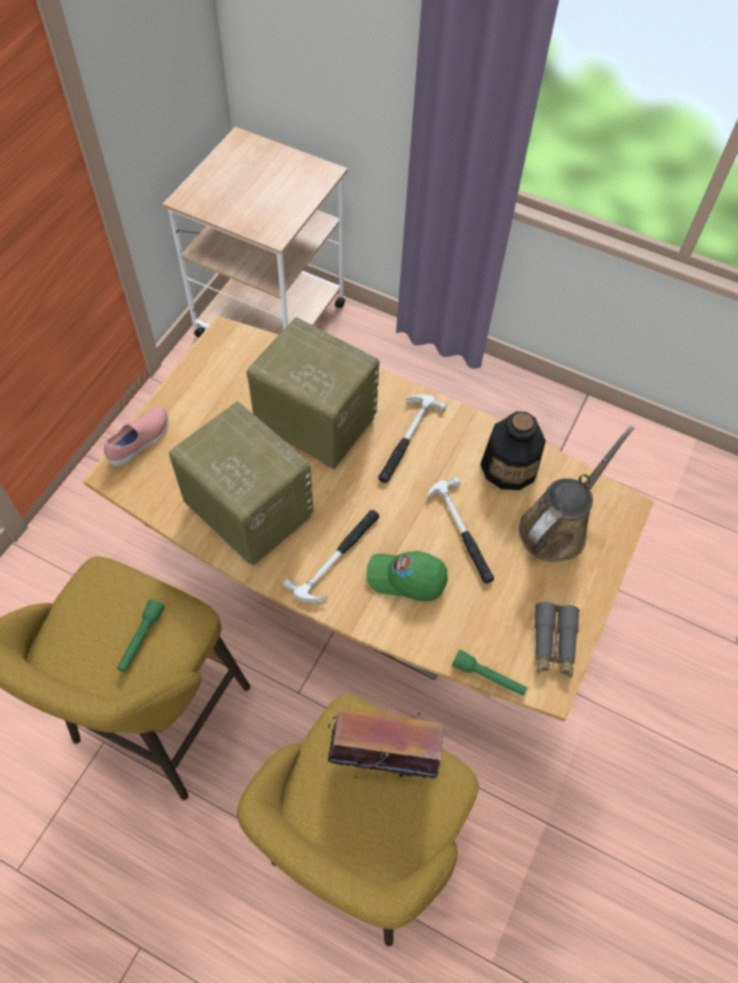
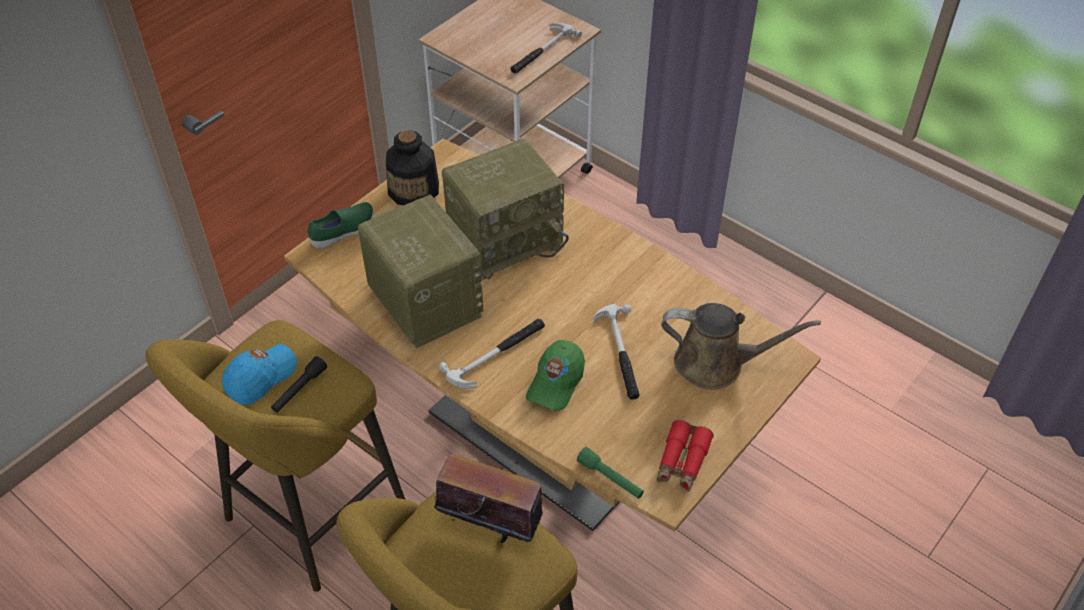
camera: 15 degrees right, 10 degrees down
pink shoe [104,406,169,466] -> green shoe [308,202,374,248]
green flashlight [117,599,165,672] -> black flashlight [271,356,327,413]
radio [246,317,379,469] -> radio turned 105 degrees clockwise [442,138,569,280]
green cap [366,551,448,601] -> green cap turned 90 degrees counterclockwise [526,340,585,411]
hammer [378,394,447,483] -> hammer moved to [510,23,582,73]
bottle [481,411,546,490] -> bottle moved to [386,130,439,206]
brown watering can [519,426,635,562] -> brown watering can turned 45 degrees clockwise [661,303,821,390]
grey binoculars [534,602,579,678] -> red binoculars [656,420,714,492]
none -> blue cap [222,344,297,405]

